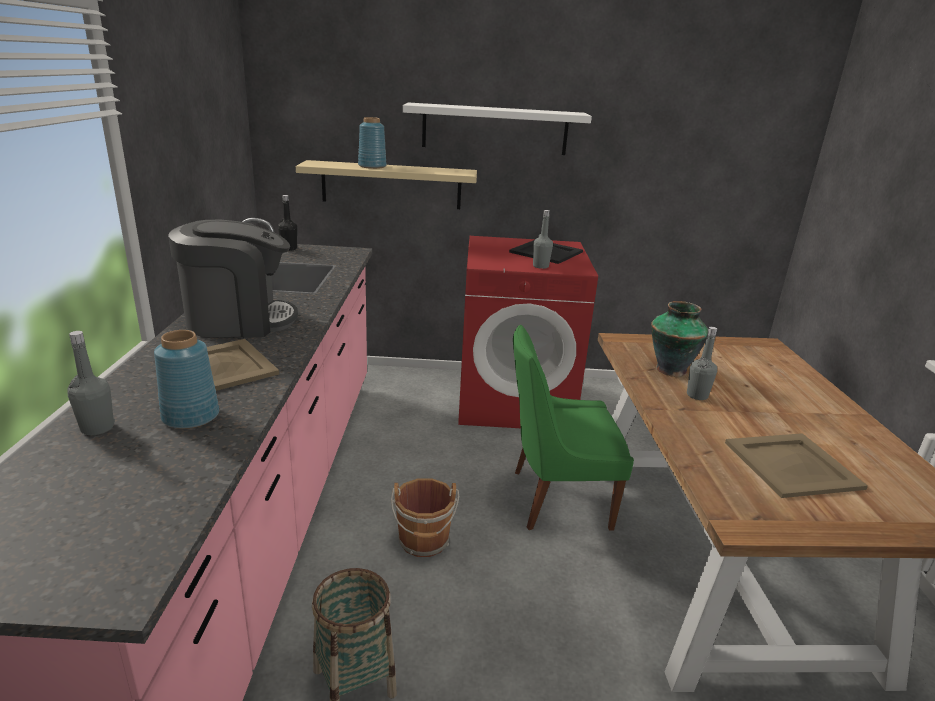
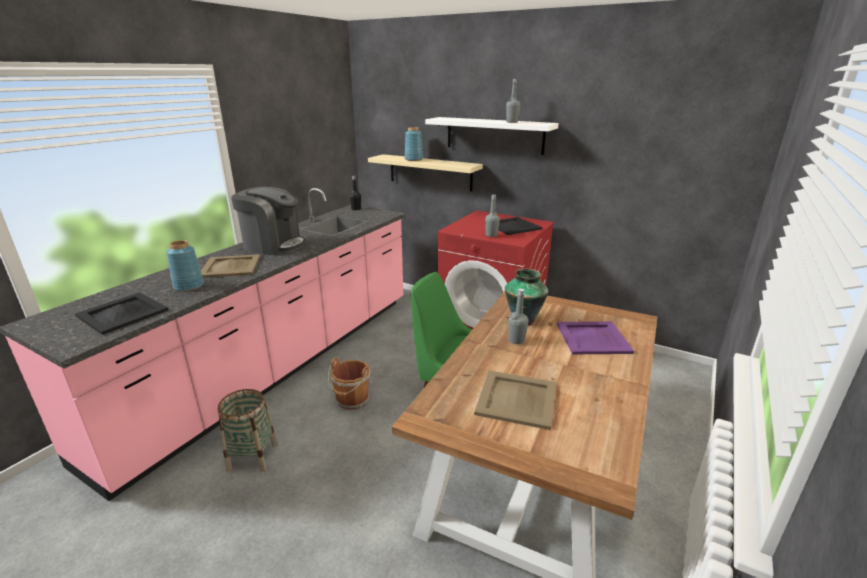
camera: 30 degrees right, 0 degrees up
grey bottle [67,331,115,435] -> grey bottle moved to [506,79,520,123]
none -> black tray [75,292,169,335]
none -> purple tray [557,321,634,354]

